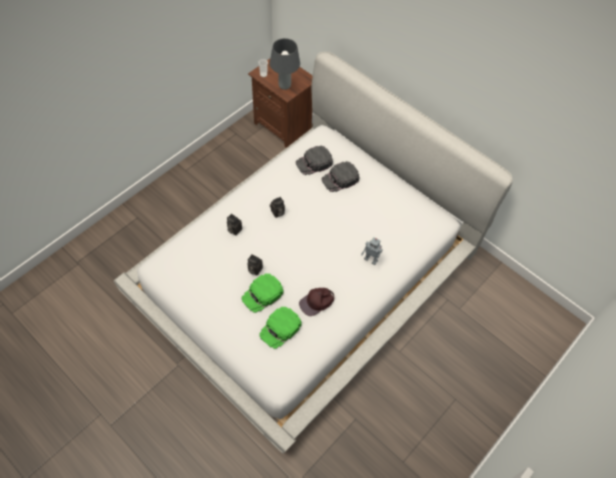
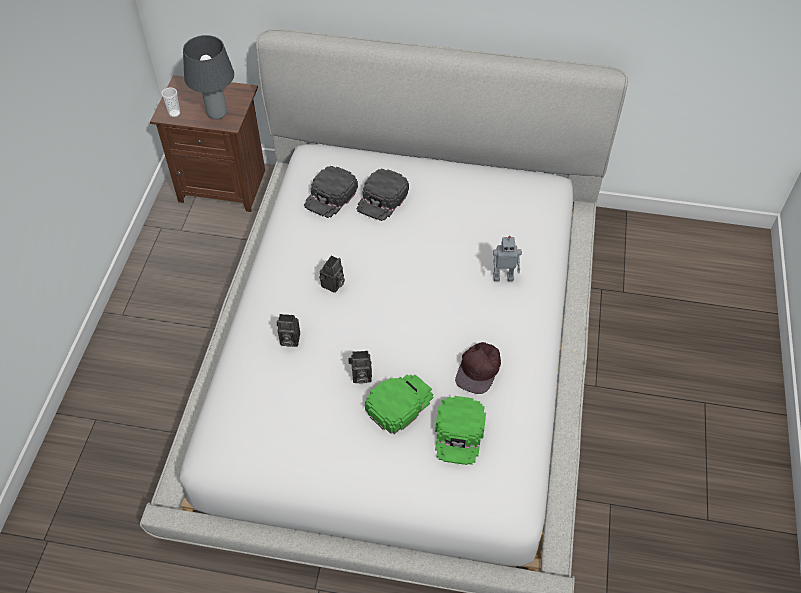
camera: 30 degrees left, 5 degrees down
green cap [241,274,284,313] -> green cap turned 150 degrees counterclockwise [365,374,433,434]

